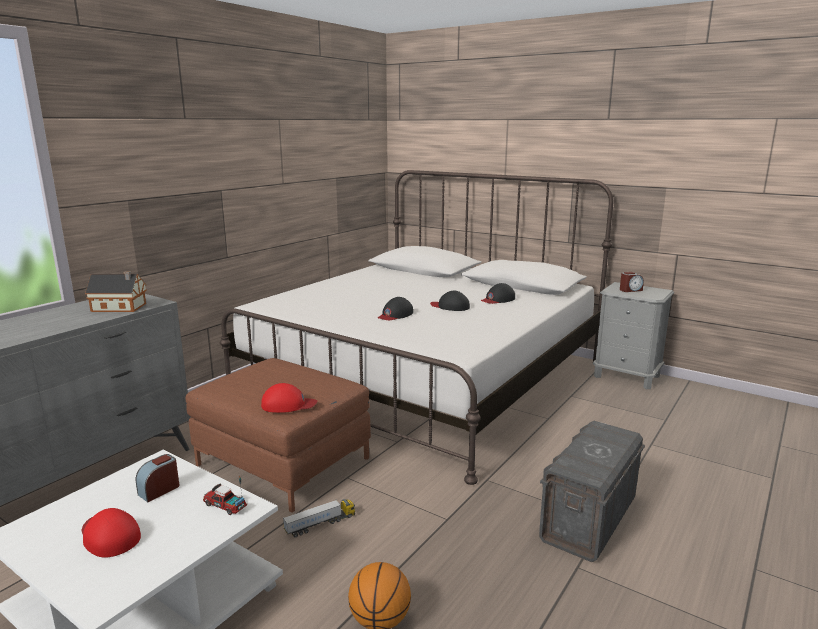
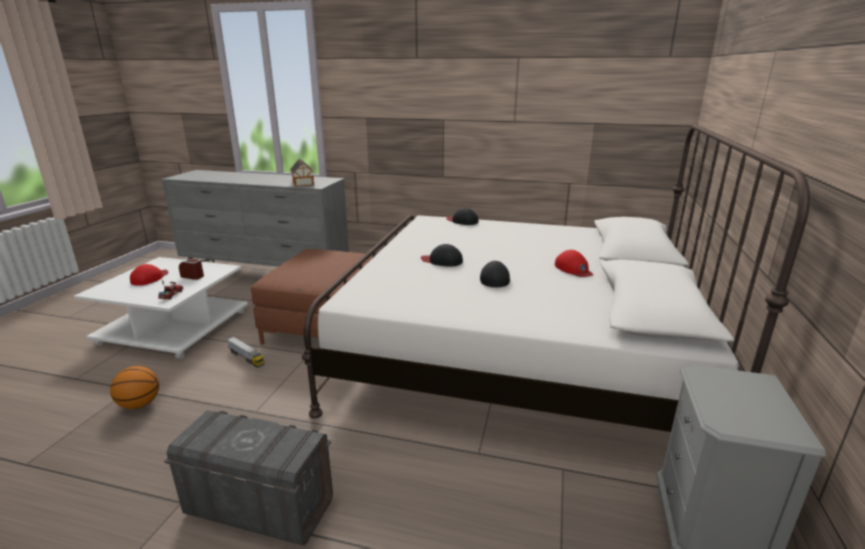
camera: 70 degrees right, 5 degrees up
red cap [261,383,318,413] -> red cap moved to [555,250,594,277]
black cap [481,283,515,304] -> black cap moved to [447,208,478,225]
alarm clock [620,272,644,292] -> none

